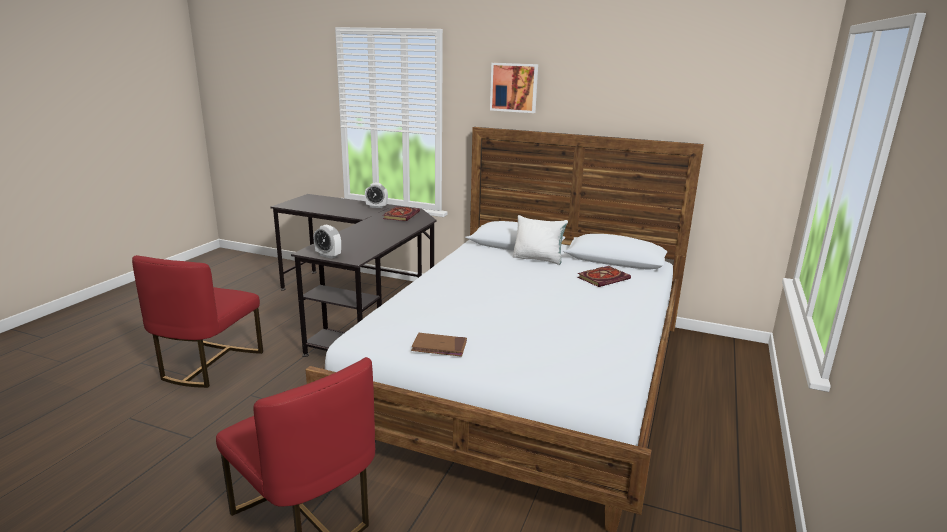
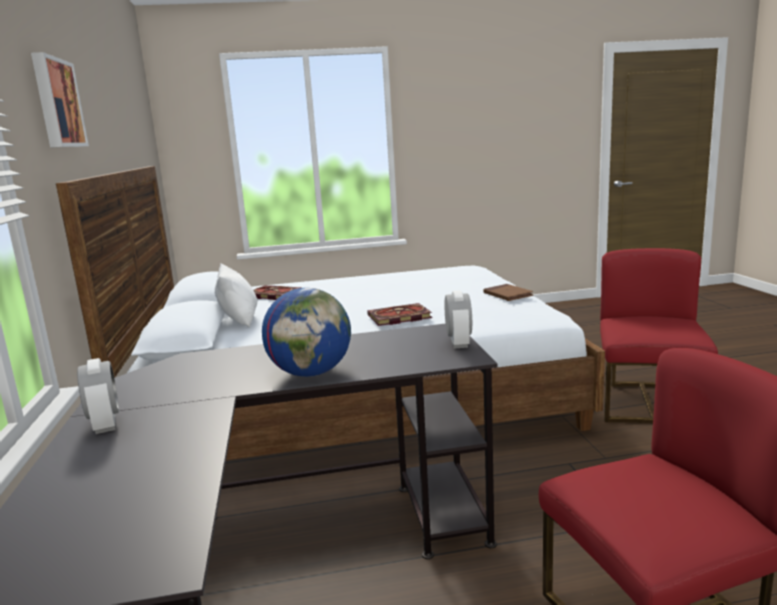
camera: 120 degrees left, 5 degrees down
book [383,206,420,221] -> book moved to [367,303,432,326]
none -> globe [262,288,351,377]

